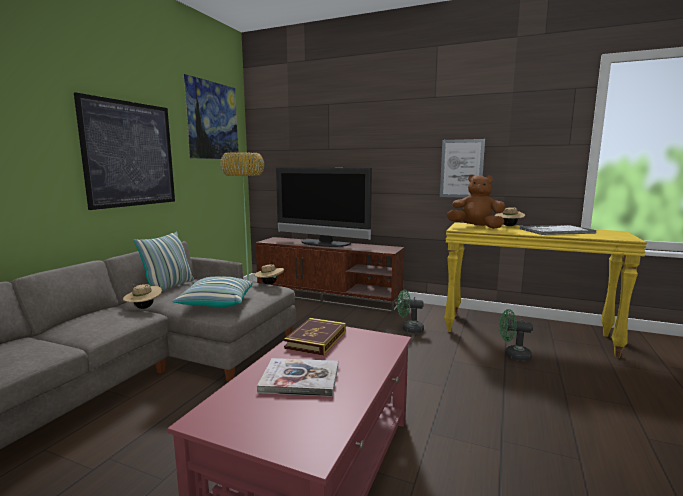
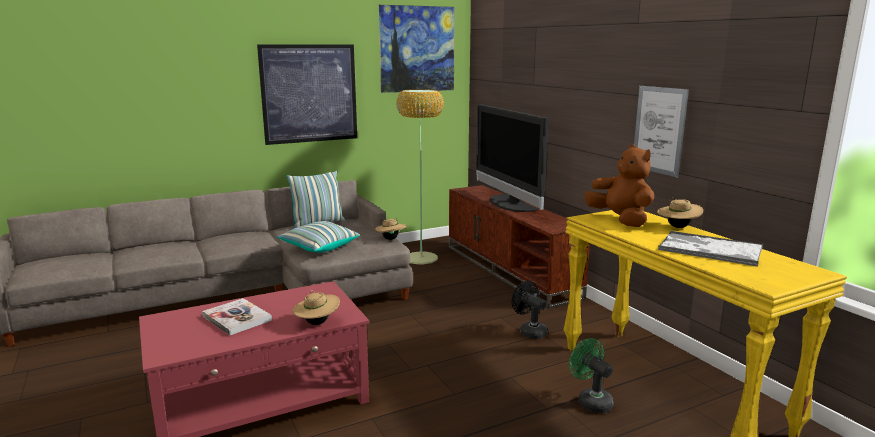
camera: 40 degrees right, 5 degrees up
beige hat [123,284,162,309] -> beige hat moved to [292,290,340,325]
book [284,318,346,356] -> none
green fan [397,290,424,333] -> black fan [512,281,548,339]

